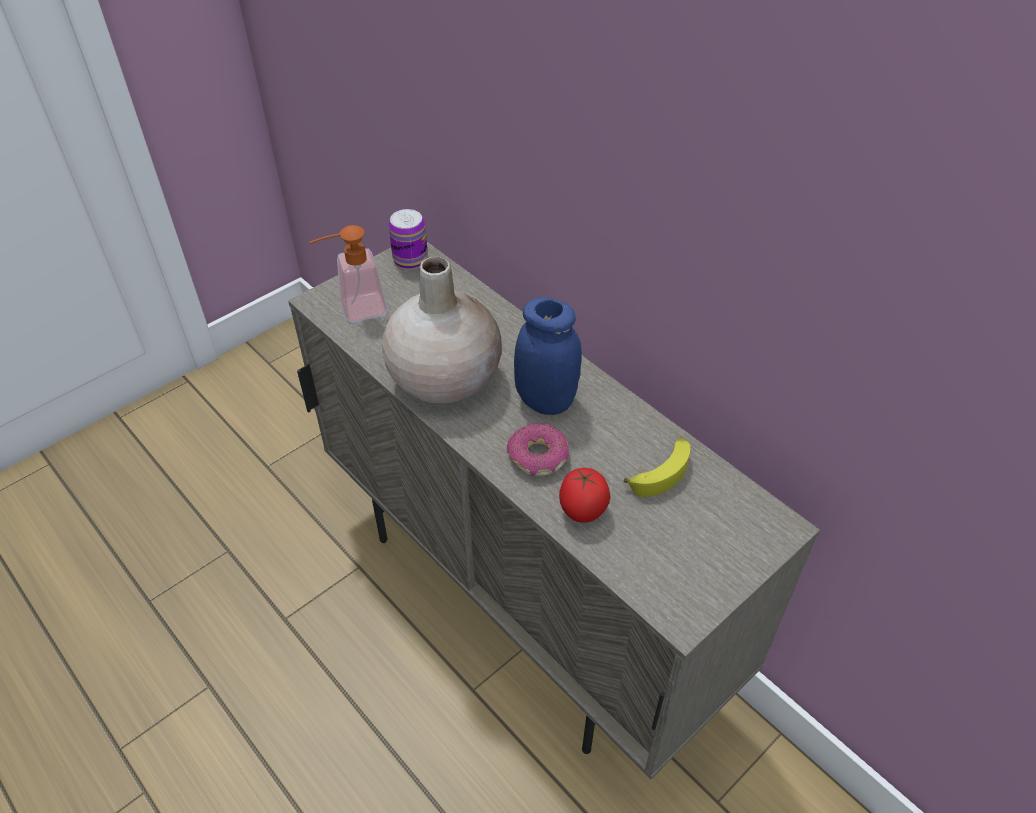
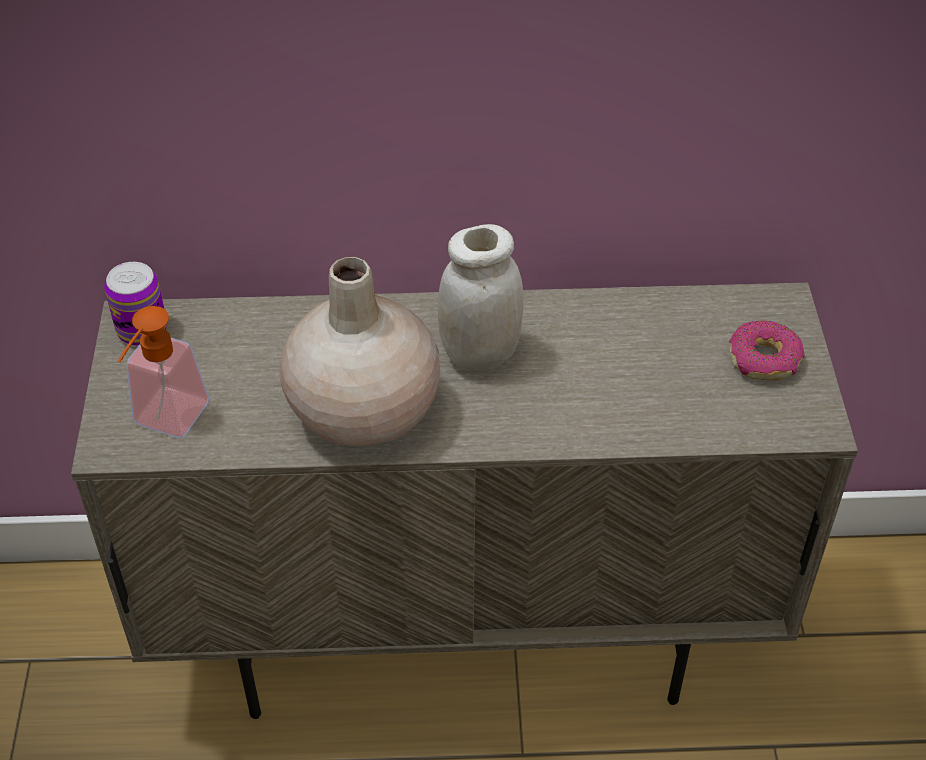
camera: 50 degrees left, 0 degrees up
donut [507,424,569,476] -> donut moved to [729,320,805,380]
blue jar [514,297,582,415] -> white jar [438,224,524,371]
tomato [559,468,610,523] -> none
banana [624,437,690,497] -> none

